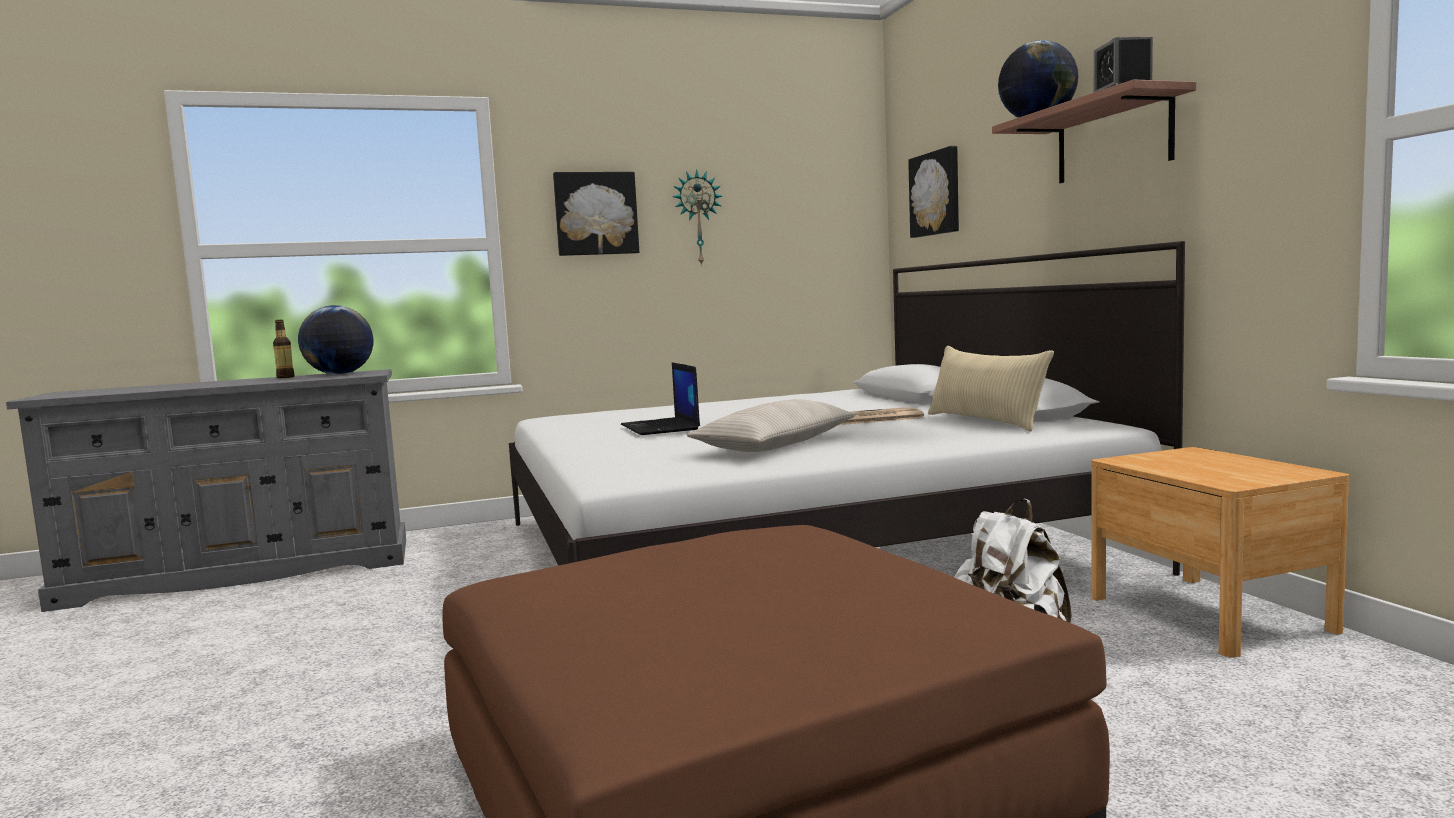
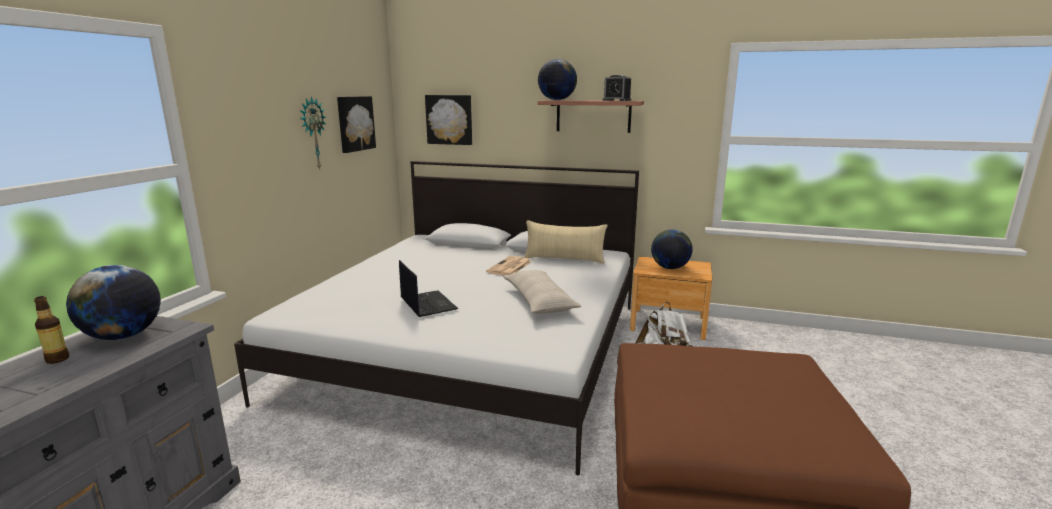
camera: 55 degrees left, 10 degrees up
picture [553,172,639,256] -> picture moved to [337,96,376,153]
laptop [621,362,700,435] -> laptop turned 135 degrees counterclockwise [399,260,458,317]
none -> globe [651,229,693,269]

